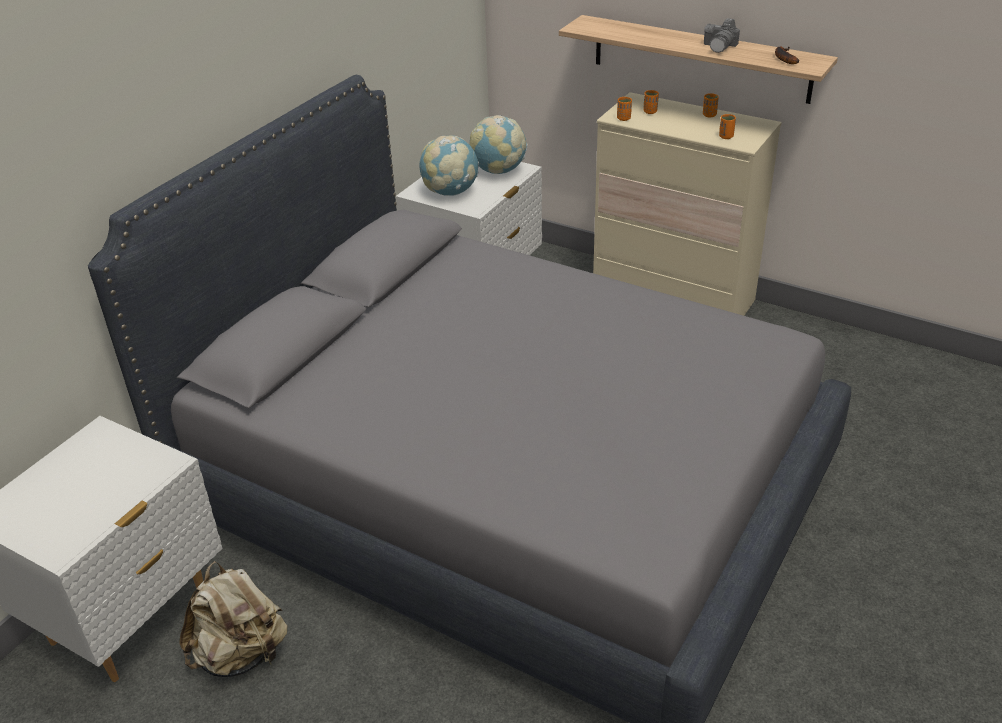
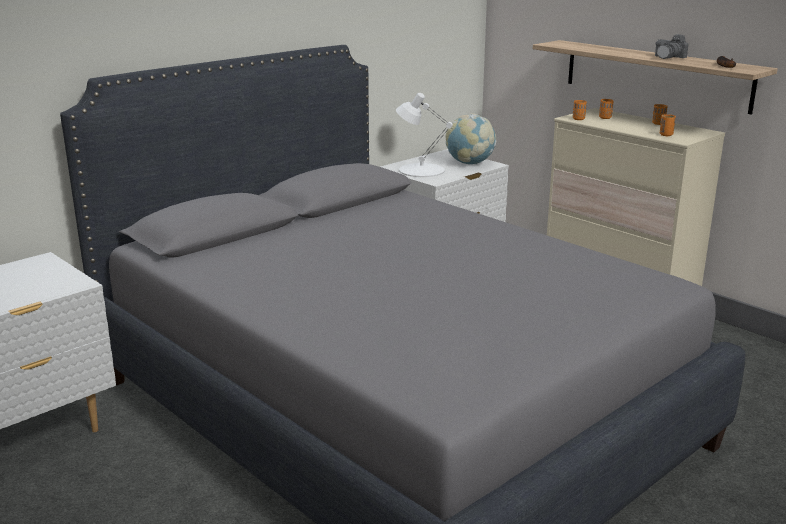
camera: 15 degrees right, 15 degrees down
beige backpack [179,561,287,677] -> none
globe [419,135,479,196] -> white table lamp [396,93,453,177]

